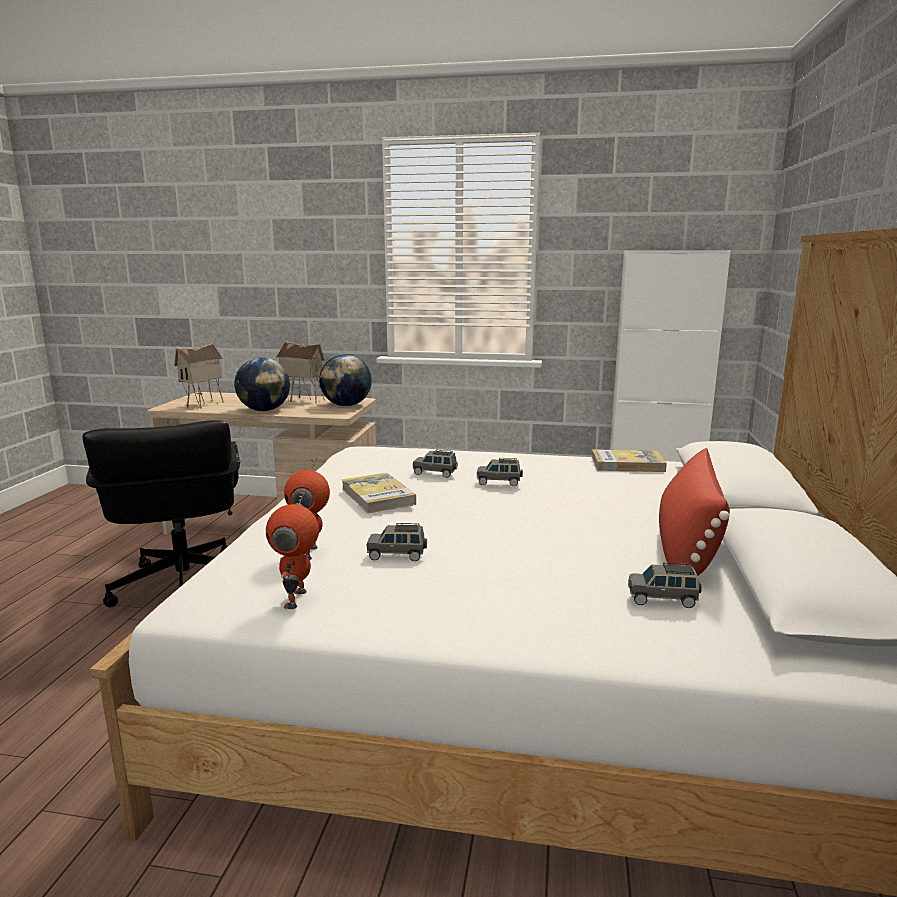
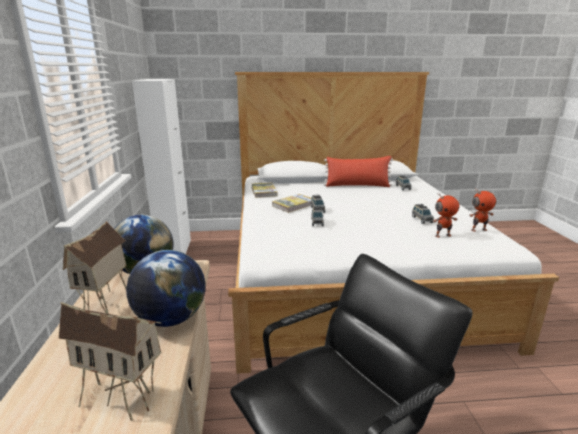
camera: 105 degrees left, 5 degrees up
book [342,473,416,513] -> book moved to [272,194,311,213]

